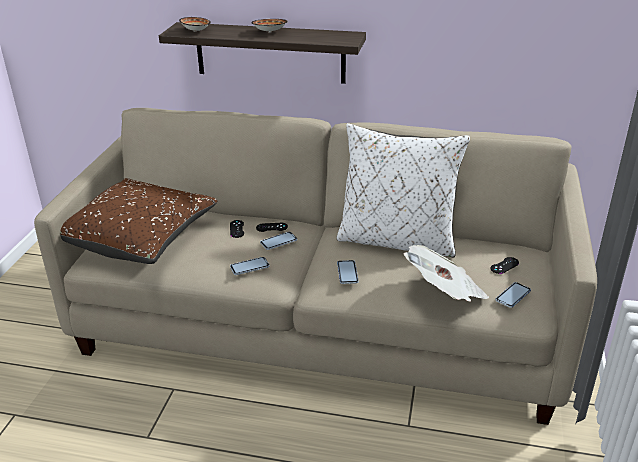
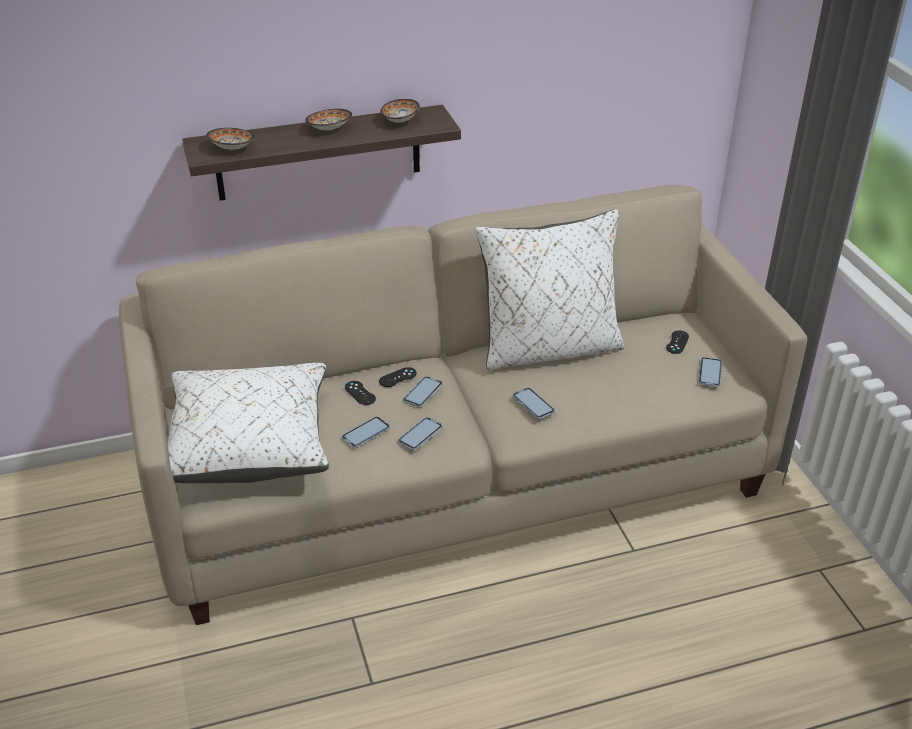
camera: 30 degrees left, 5 degrees up
brown pillow [60,178,217,264] -> white pillow [168,363,329,483]
newspaper [403,245,489,302] -> none
none -> phone [342,416,390,448]
none -> bowl [380,99,420,123]

